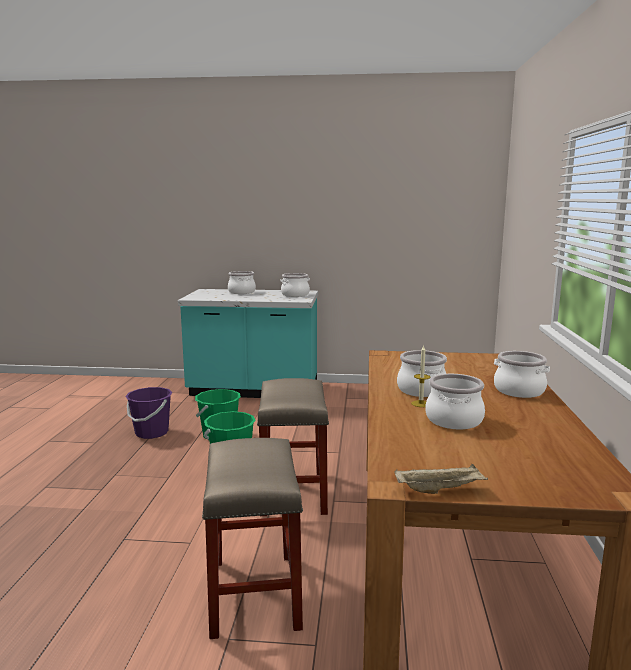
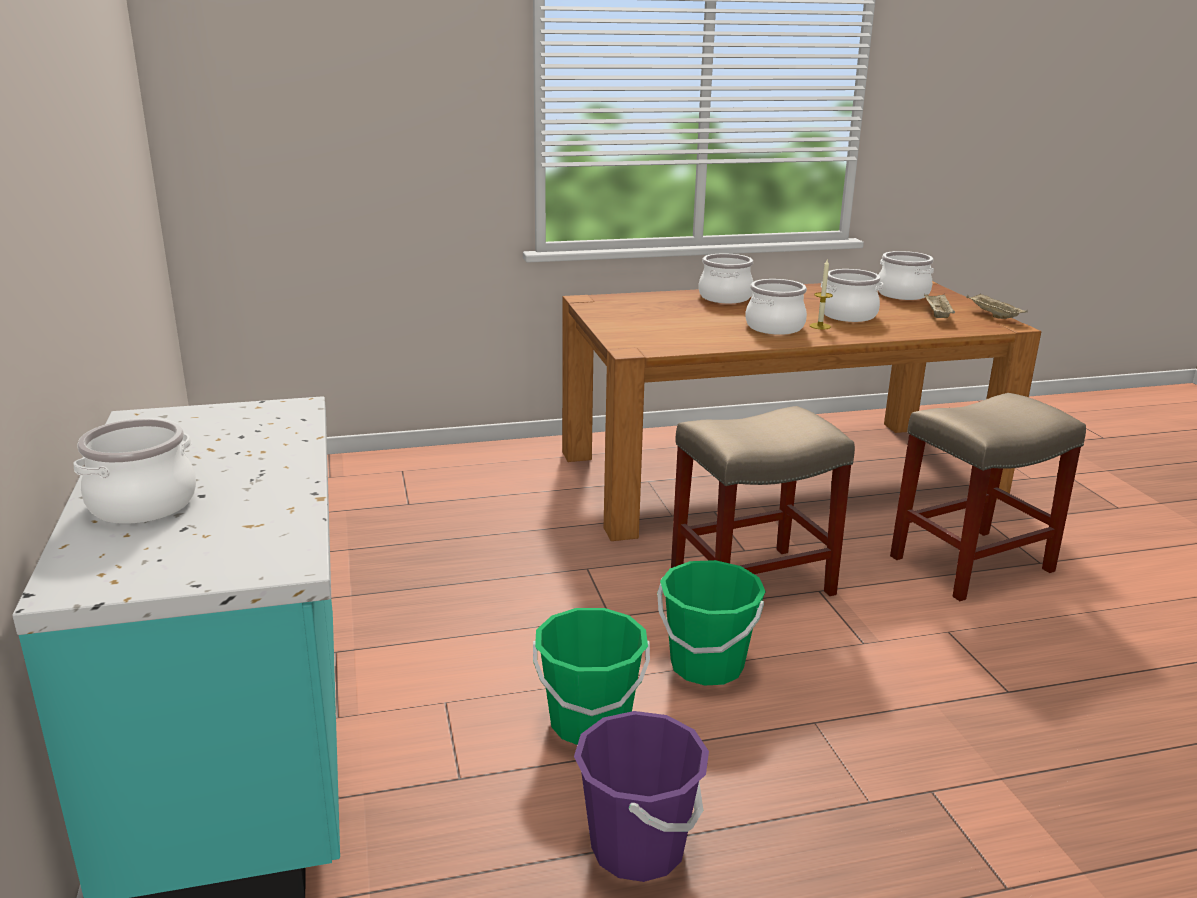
camera: 110 degrees left, 10 degrees up
cooking pot [280,273,310,297] -> cooking pot moved to [878,251,934,300]
none -> beige tray [924,294,955,318]

